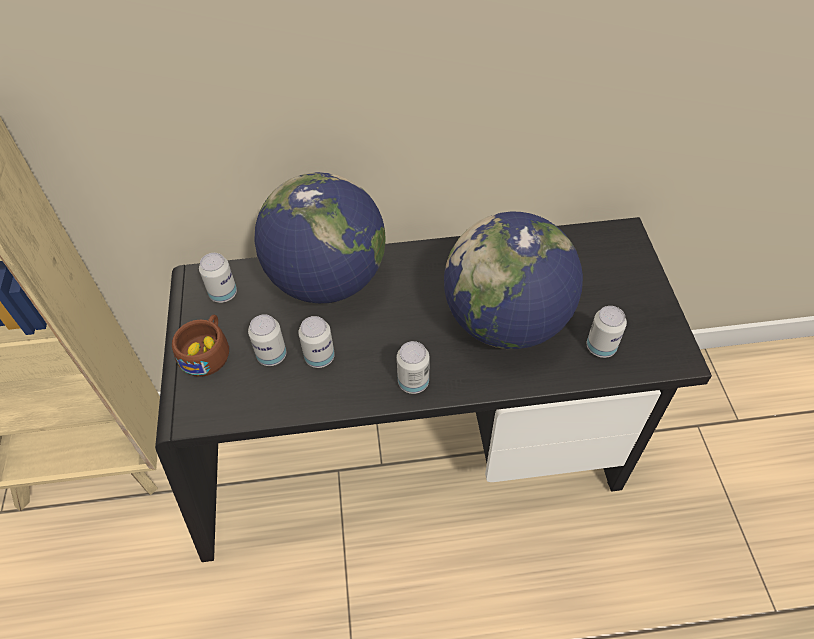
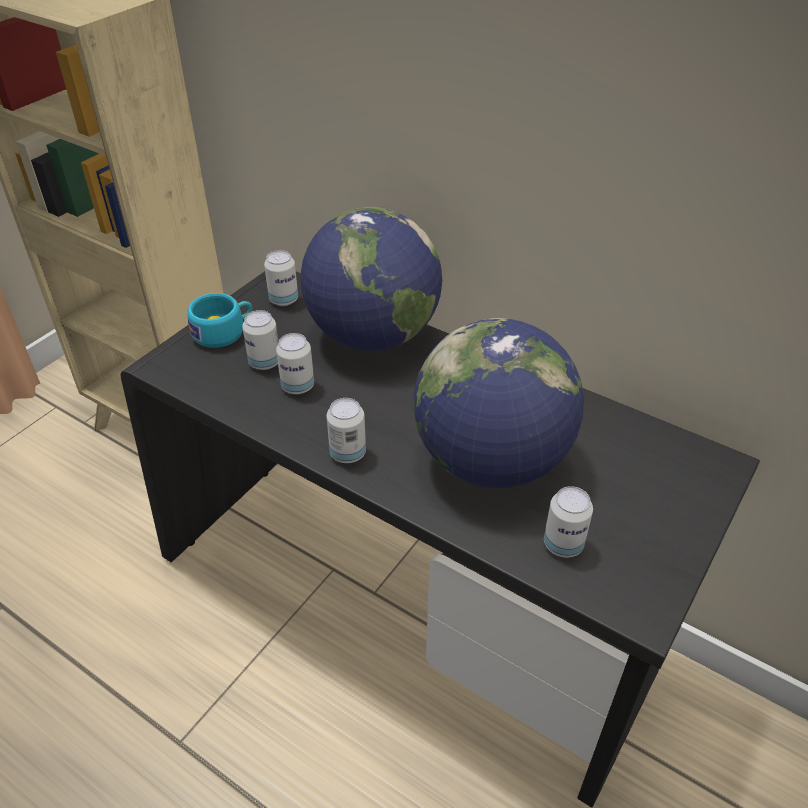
camera: 40 degrees right, 10 degrees down
brown cup [172,315,229,377] -> turquoise cup [187,293,252,348]

